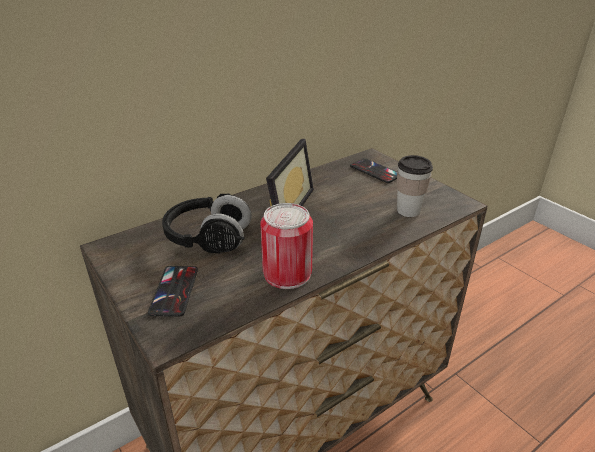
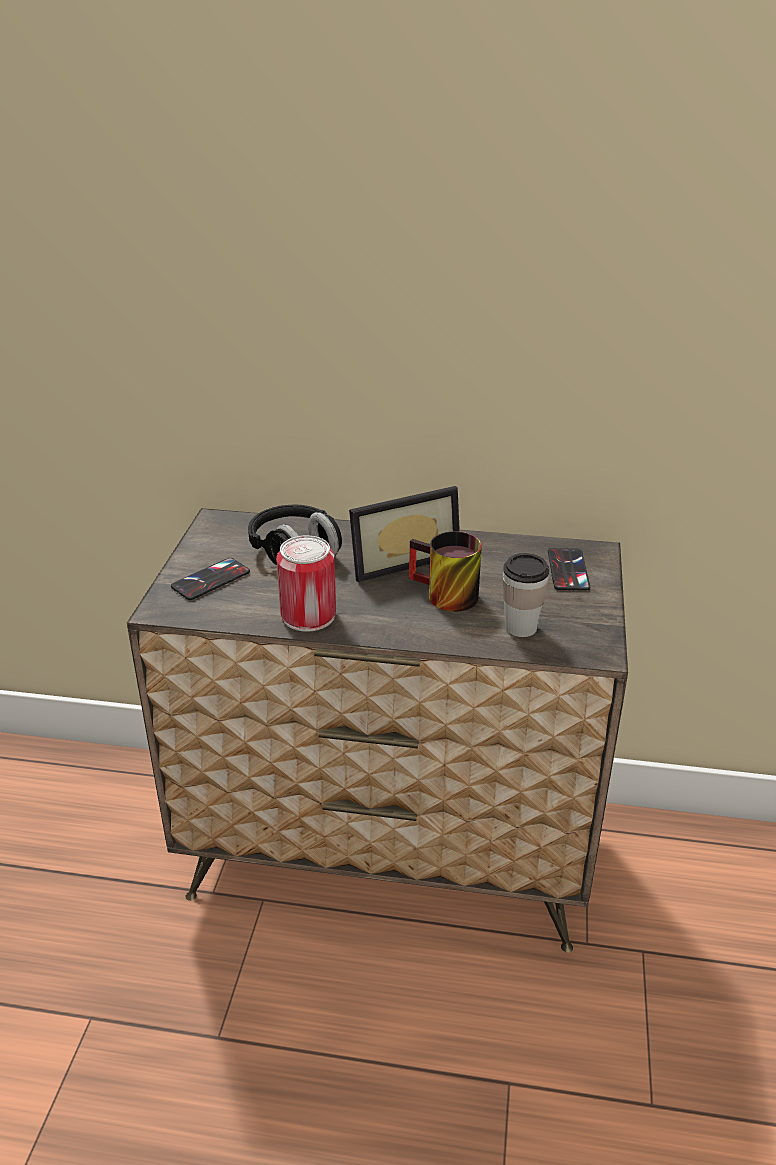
camera: 45 degrees right, 0 degrees up
none -> mug [409,531,482,612]

